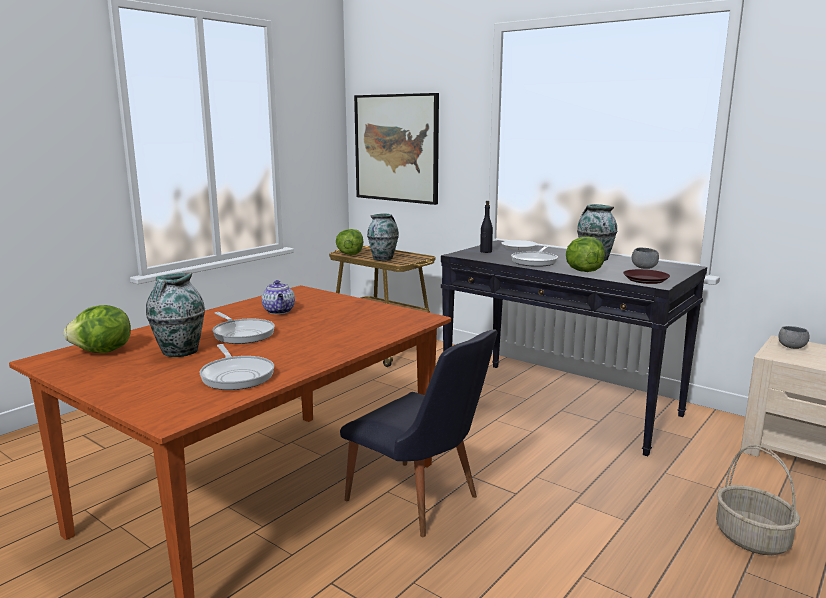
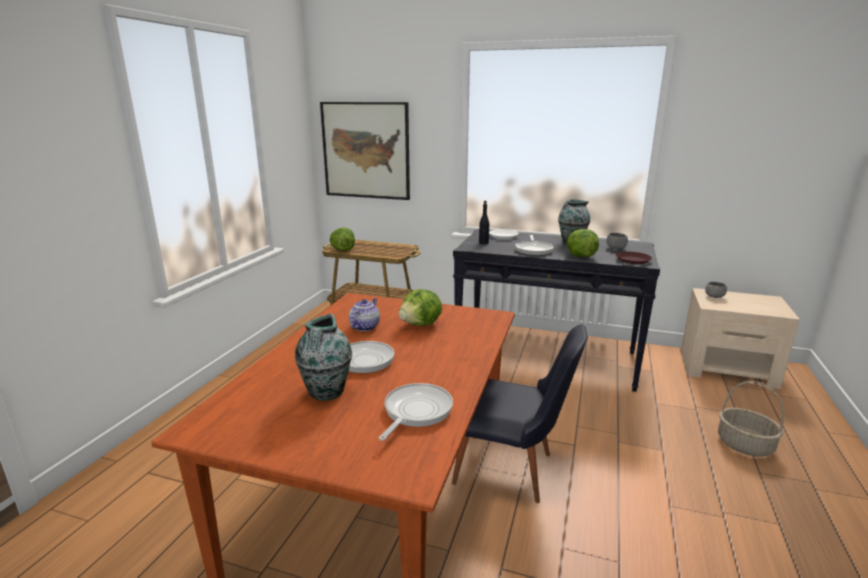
camera: 20 degrees left, 5 degrees up
lettuce [63,305,131,353] -> lettuce moved to [399,289,442,326]
frying pan [199,344,274,390] -> frying pan turned 105 degrees counterclockwise [379,383,453,441]
teapot [261,280,295,314] -> teapot turned 120 degrees counterclockwise [349,298,380,331]
vase [367,213,399,261] -> none

